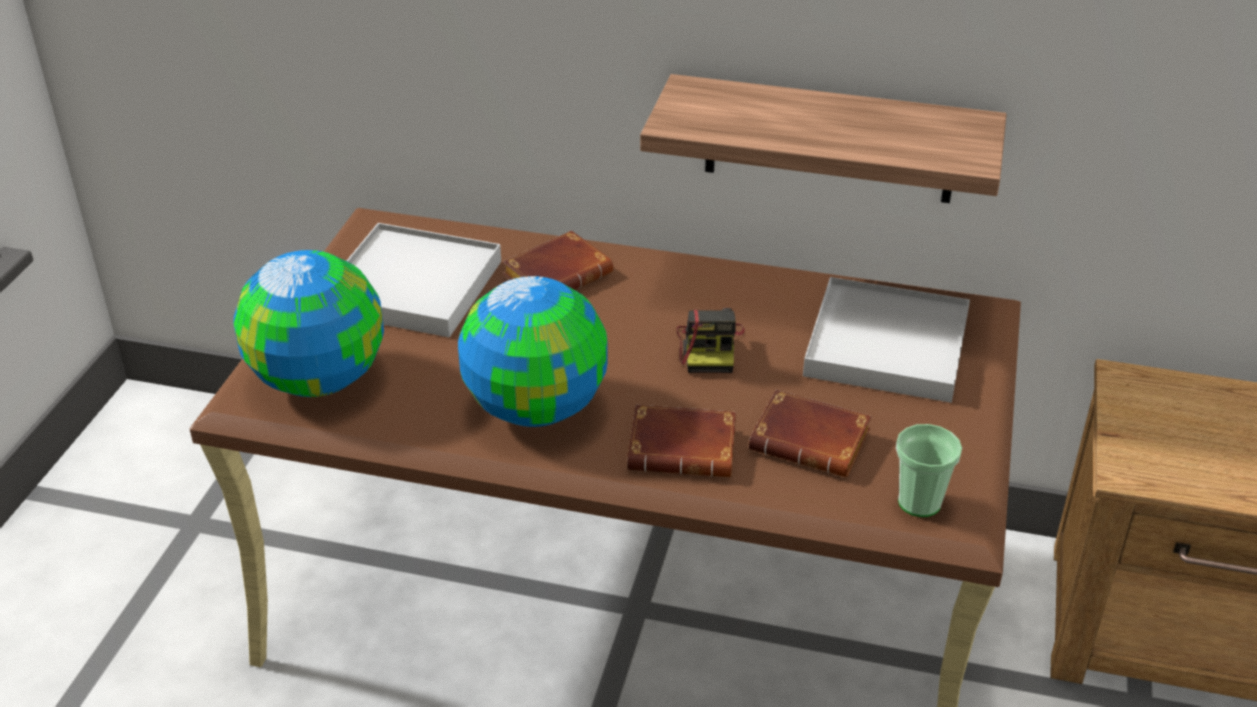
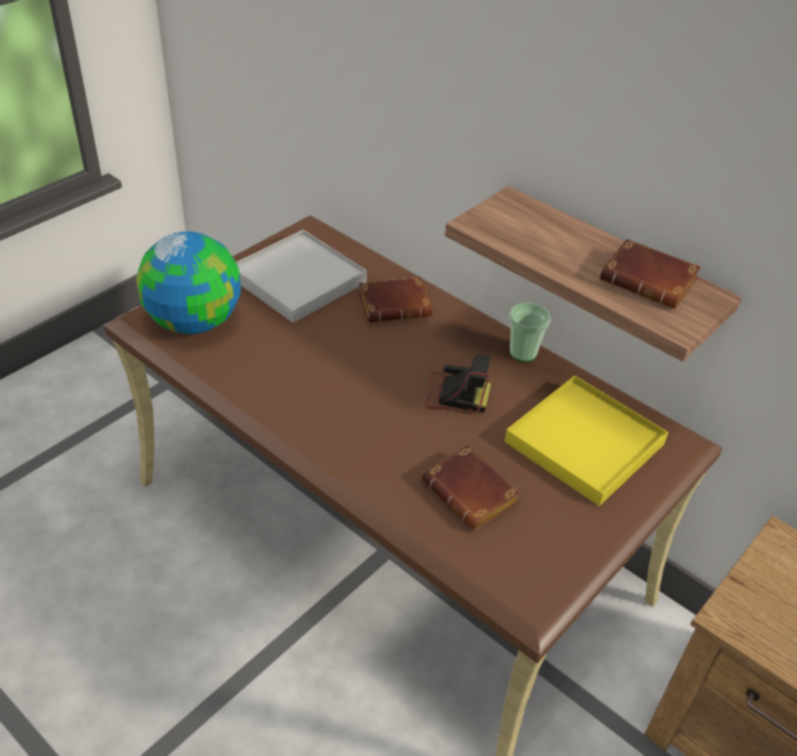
camera: 25 degrees right, 5 degrees up
globe [458,276,608,427] -> none
brown book [627,405,736,477] -> brown book moved to [600,239,701,309]
camera [677,308,745,373] -> camera turned 105 degrees counterclockwise [426,355,491,414]
white tray [803,277,970,403] -> yellow tray [504,375,668,506]
cup [896,424,962,517] -> cup moved to [509,303,551,362]

